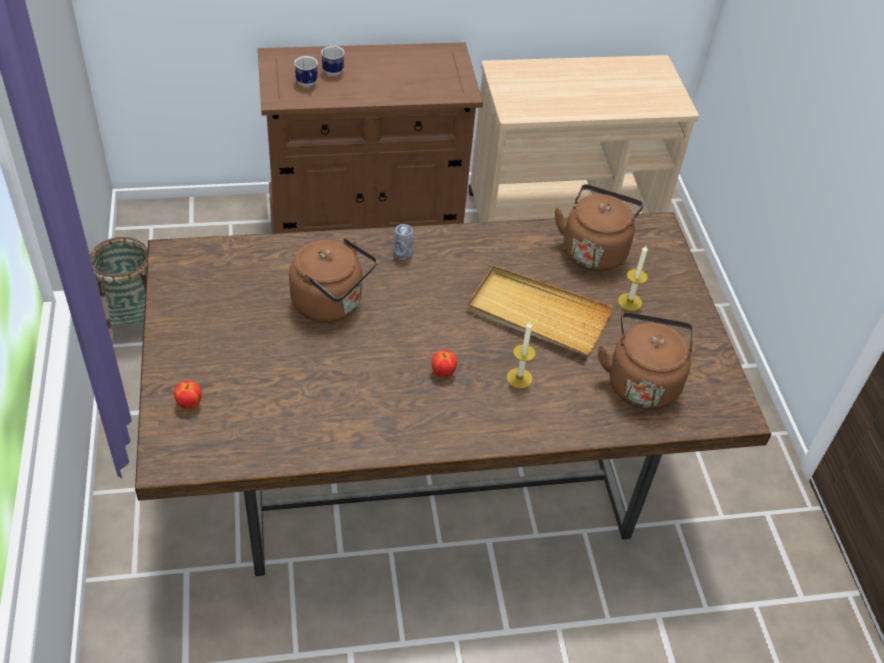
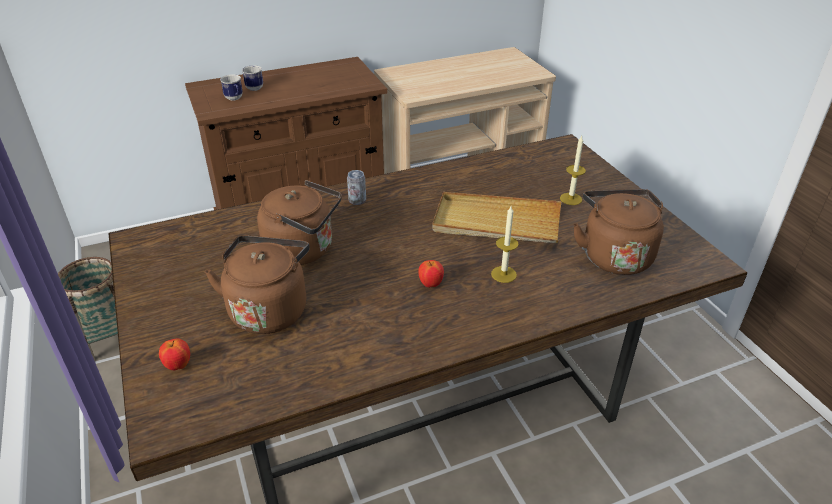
camera: 10 degrees left, 10 degrees down
brown kettle [554,184,644,272] -> brown kettle moved to [205,236,310,334]

